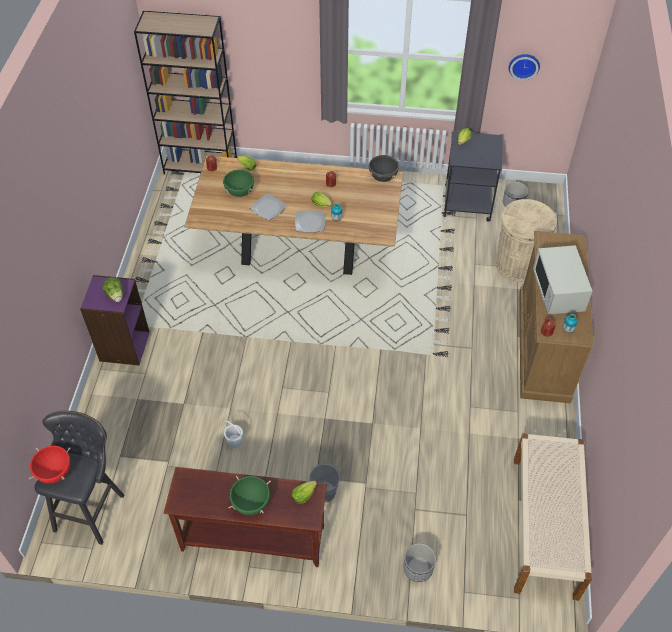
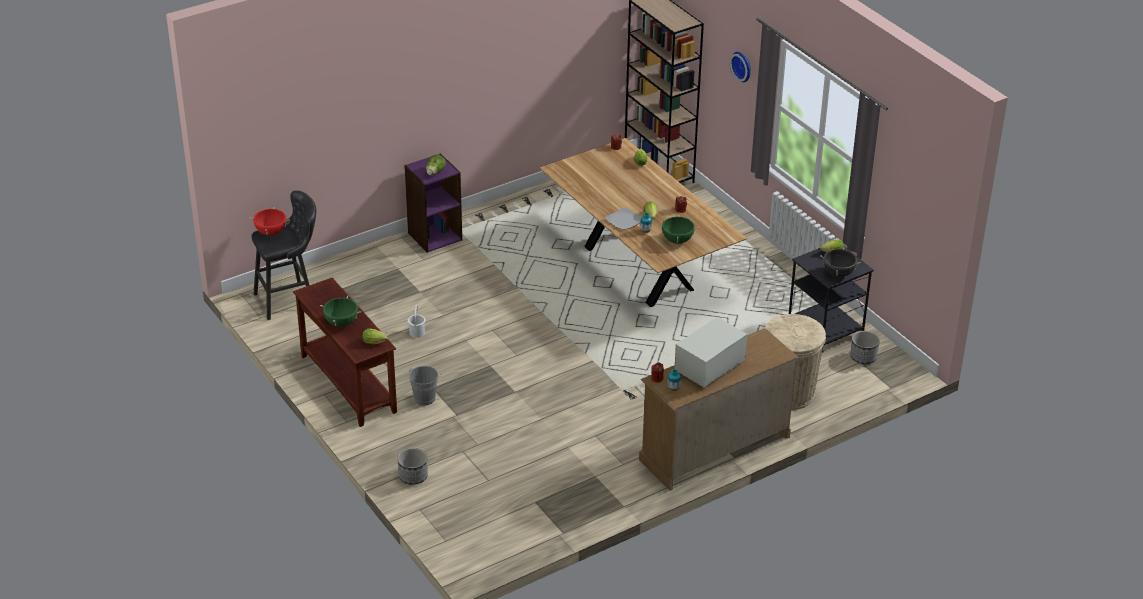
camera: 50 degrees right, 15 degrees down
green cooking pot [223,169,254,197] -> green cooking pot moved to [658,215,699,244]
plate [250,193,287,220] -> none
black cooking pot [368,155,399,182] -> black cooking pot moved to [820,248,861,277]
wall clock [509,54,540,80] -> wall clock moved to [730,52,751,82]
beige bench [514,433,592,601] -> none

